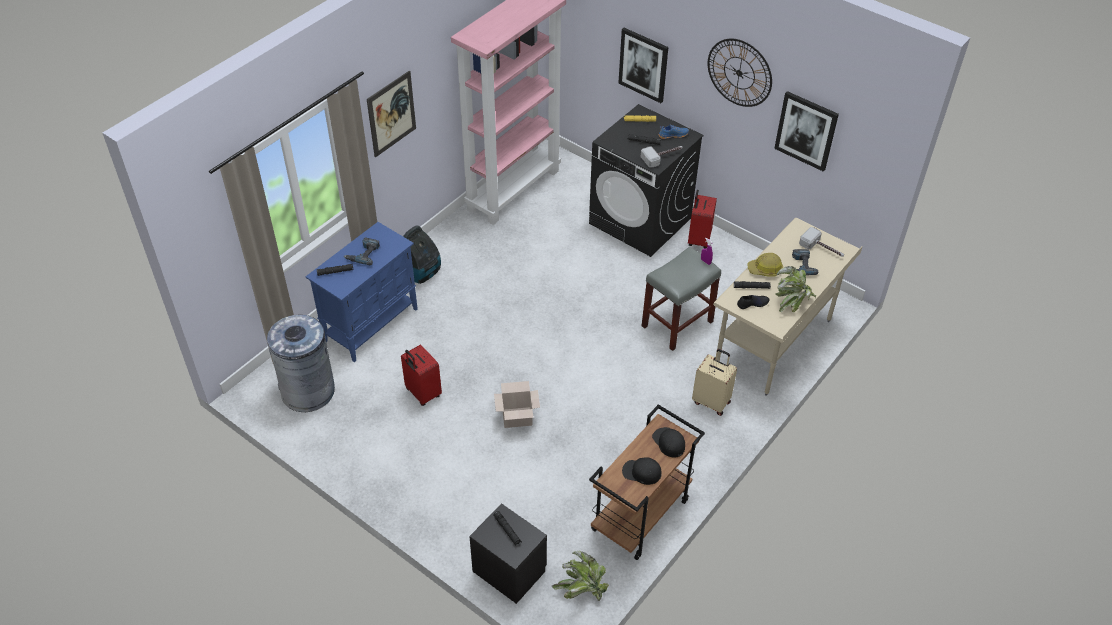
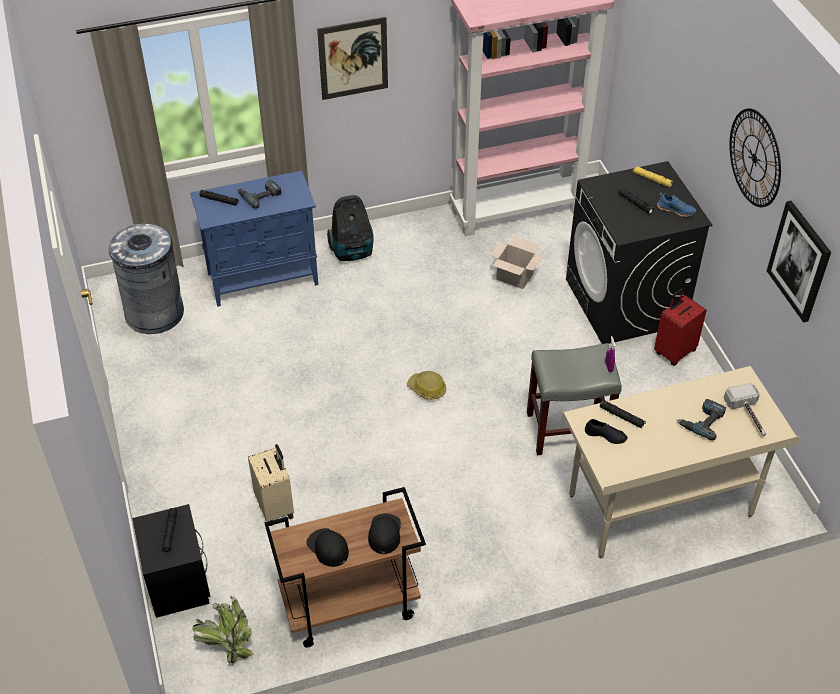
camera: 35 degrees right, 0 degrees up
red suitcase [401,345,442,406] -> none
cardboard box [494,381,540,428] -> cardboard box moved to [491,236,542,289]
picture [618,28,668,103] -> none
hammer [641,146,683,168] -> none
beige suitcase [692,349,737,416] -> beige suitcase moved to [248,444,294,526]
hard hat [748,253,783,276] -> hard hat moved to [407,371,446,400]
potted plant [776,266,816,312] -> none

